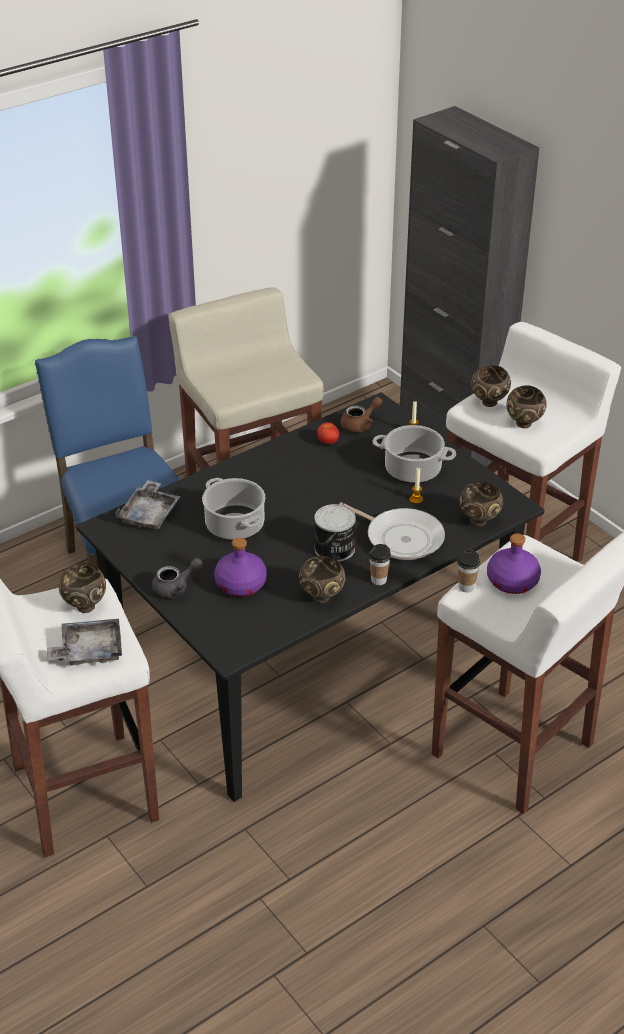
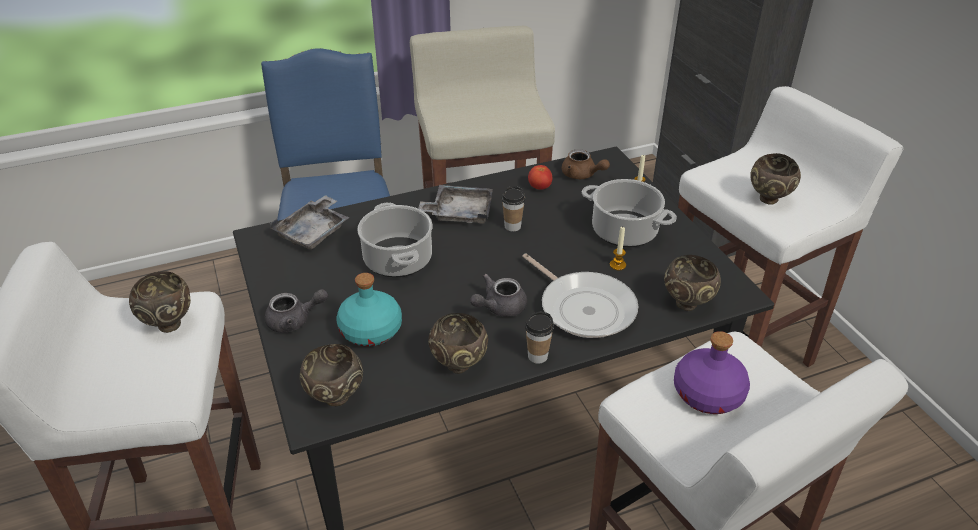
camera: 15 degrees right, 0 degrees up
grey tray [47,619,122,665] -> grey tray moved to [418,185,493,224]
purple bottle [214,537,267,597] -> turquoise bottle [336,273,402,346]
can [314,504,356,562] -> grey teapot [470,274,527,317]
brown teapot [340,397,382,433] -> brown teapot turned 60 degrees clockwise [562,149,610,179]
cup [457,550,480,592] -> cup moved to [502,186,525,231]
brown bowl [471,365,511,407] -> brown bowl moved to [300,344,363,406]

